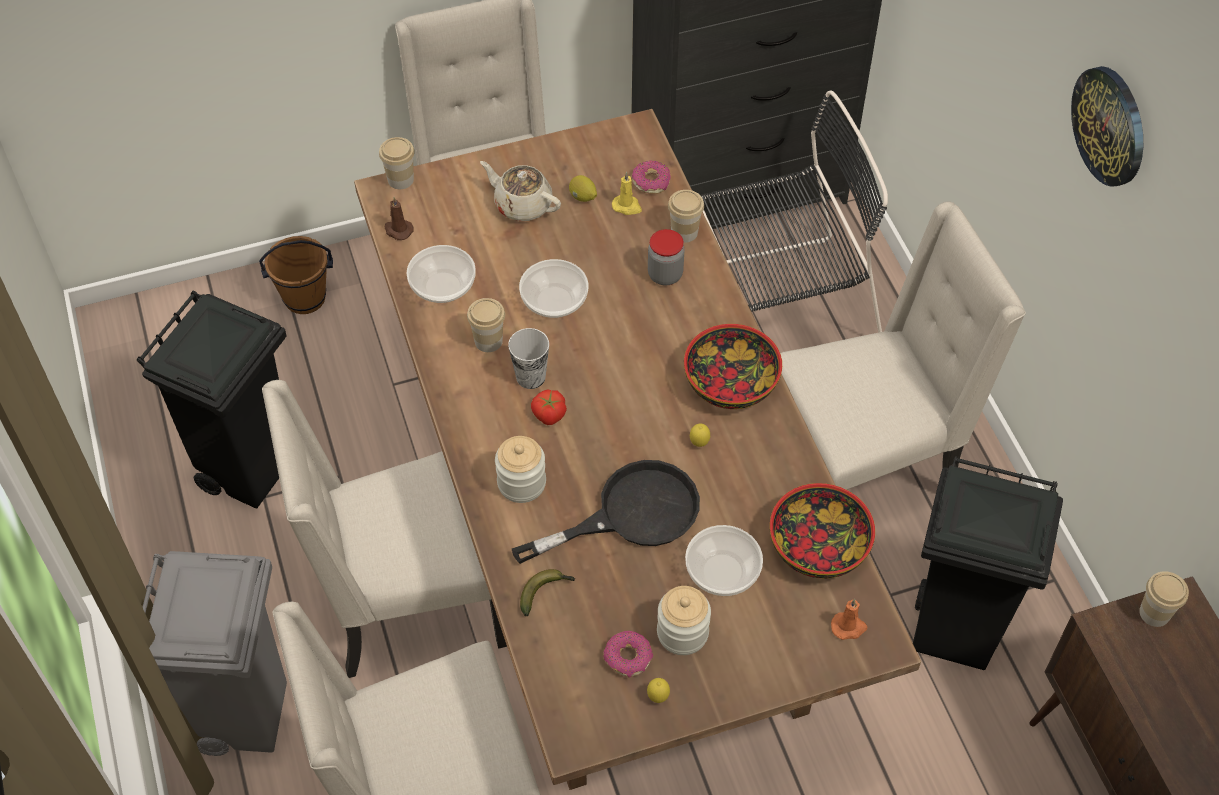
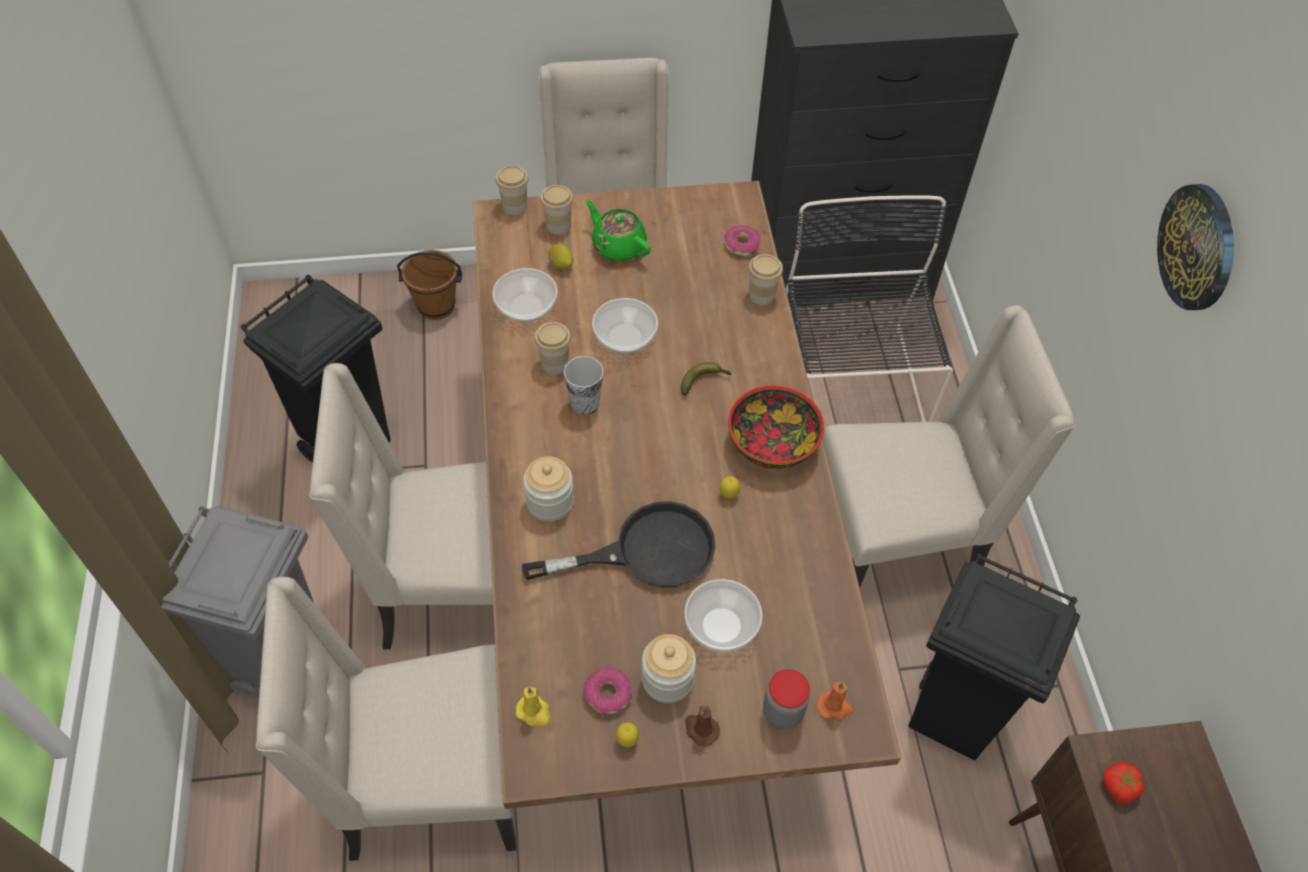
camera: 10 degrees right, 0 degrees up
brown candle [384,197,414,240] -> brown candle moved to [685,705,720,746]
beige teapot [480,161,561,221] -> green teapot [585,199,651,261]
banana [520,569,575,616] -> banana moved to [681,362,732,396]
tomato [531,389,567,425] -> tomato moved to [1102,762,1145,804]
lemon [569,175,597,202] -> lemon moved to [548,244,573,269]
yellow candle [612,172,642,215] -> yellow candle moved to [516,687,550,726]
jar [648,229,685,285] -> jar moved to [763,669,810,729]
black chair [701,91,888,333] -> black chair turned 90 degrees counterclockwise [786,195,953,422]
bowl [770,483,875,579] -> none
cup [1139,571,1189,627] -> cup moved to [540,185,574,235]

